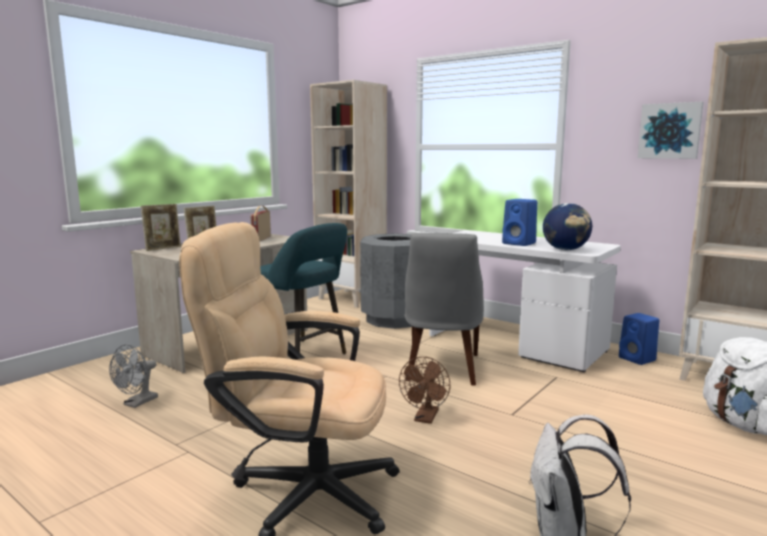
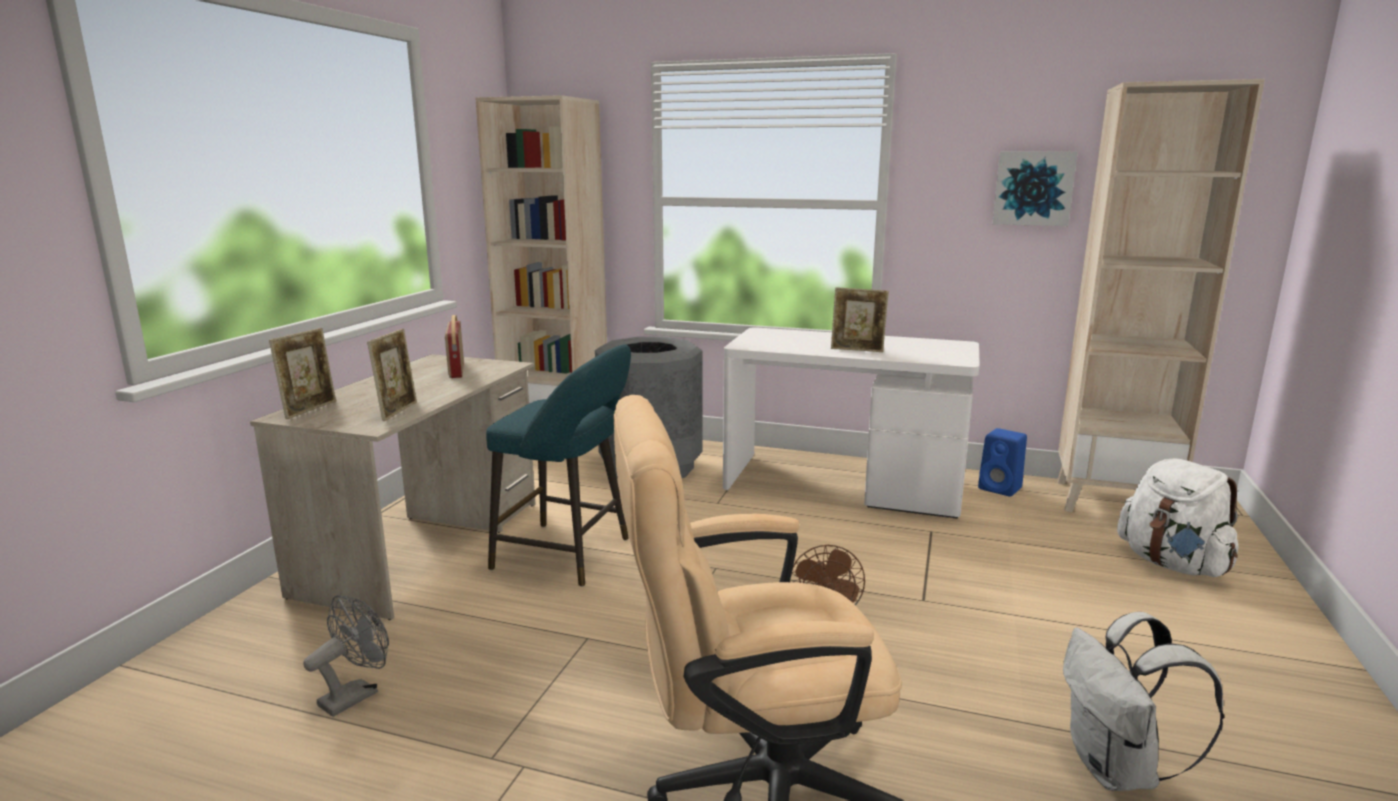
camera: 20 degrees left, 5 degrees up
grey fan [109,344,158,408] -> grey fan turned 150 degrees counterclockwise [303,595,389,717]
grey chair [405,233,484,386] -> none
blue speaker [502,199,537,246] -> picture frame [831,287,889,352]
globe [543,203,592,250] -> none

